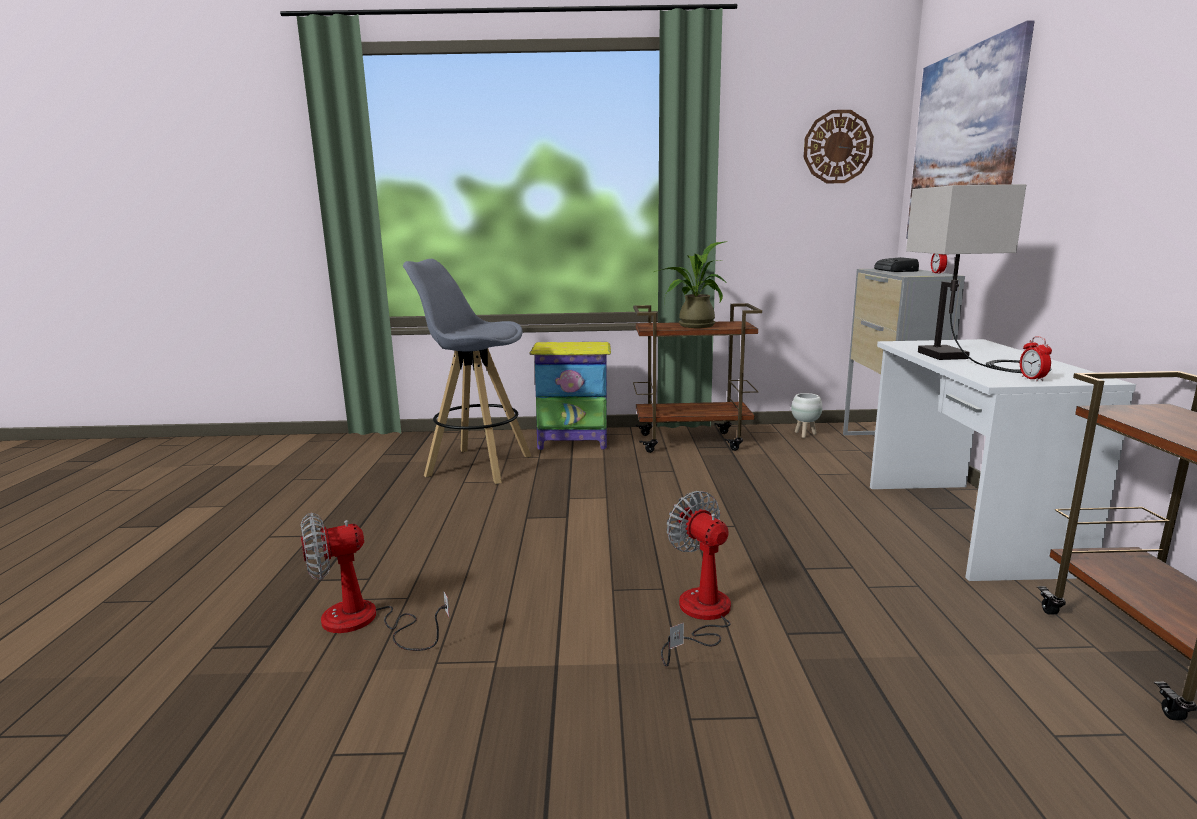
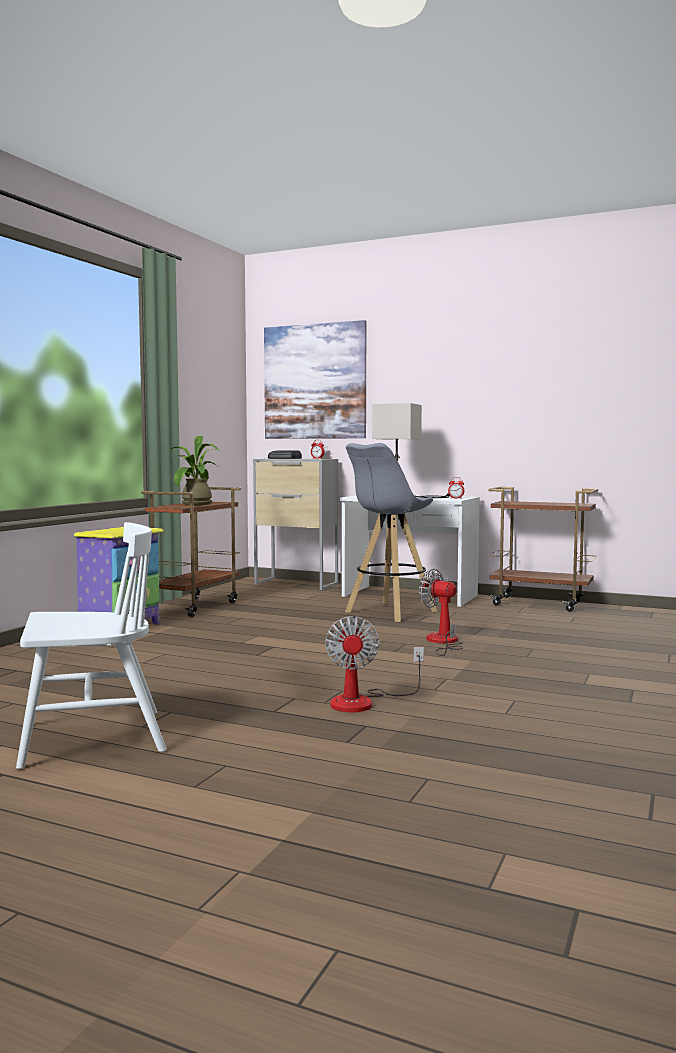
camera: 65 degrees left, 10 degrees down
grey stool [403,259,531,484] -> grey stool moved to [345,443,437,622]
fan [661,491,731,667] -> fan turned 45 degrees clockwise [419,569,463,656]
white planter [791,393,822,438] -> none
wall clock [804,110,874,184] -> none
none -> white chair [16,522,167,769]

